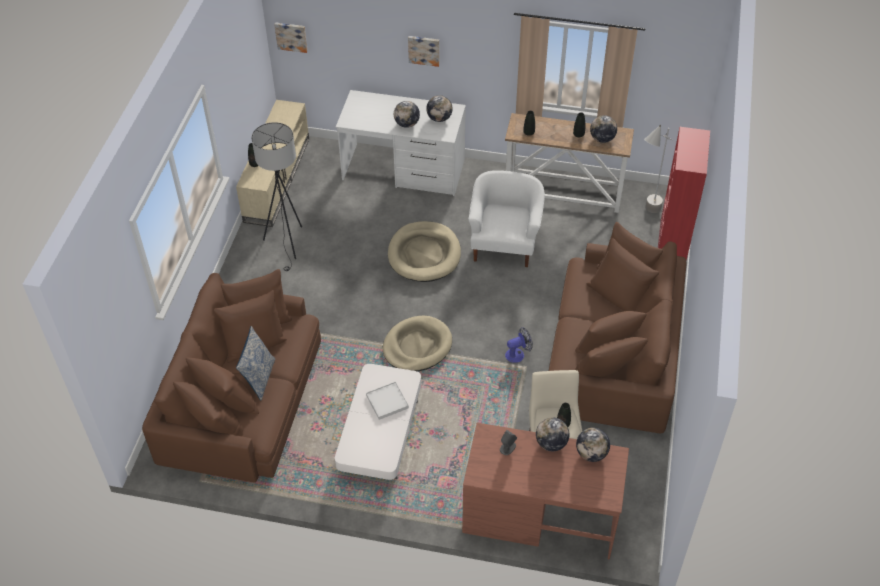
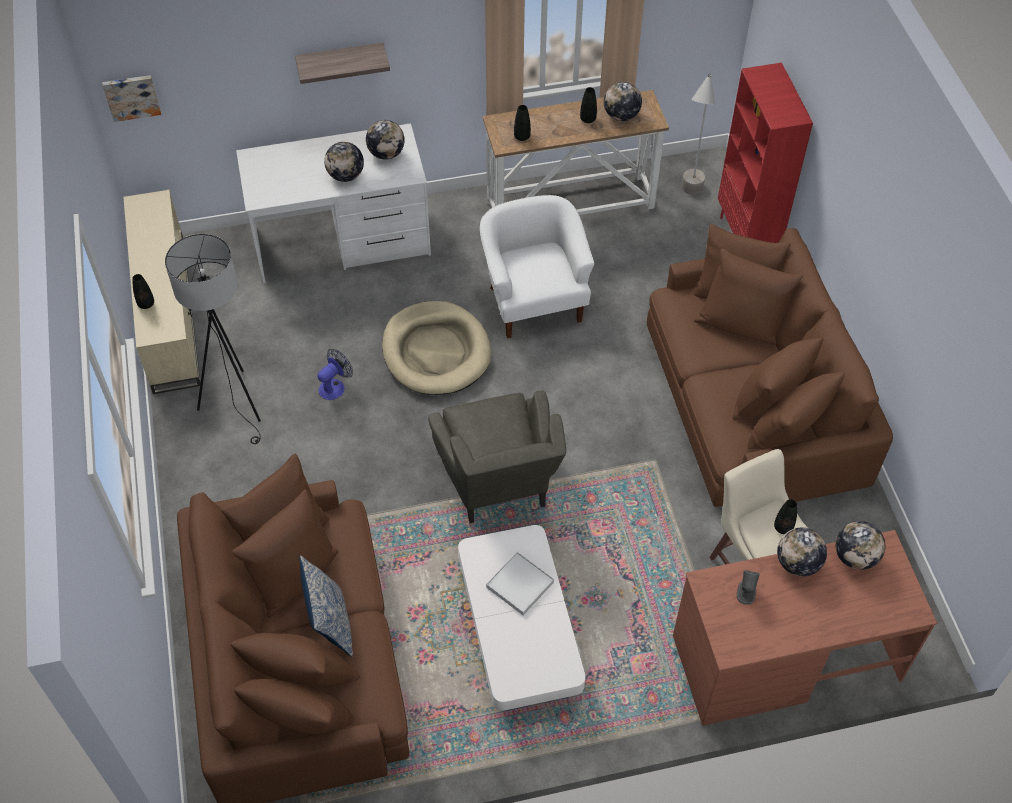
camera: 25 degrees left, 5 degrees up
beige dog bed [383,315,452,371] -> grey armchair [428,391,566,523]
picture [408,36,440,67] -> shelf [295,43,390,84]
fan [505,327,533,363] -> fan moved to [317,349,353,400]

